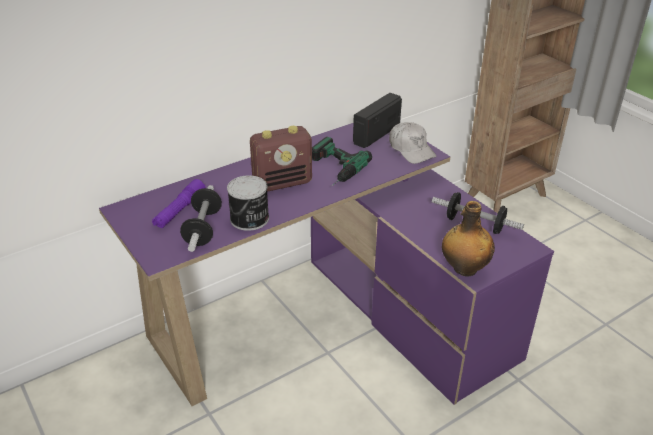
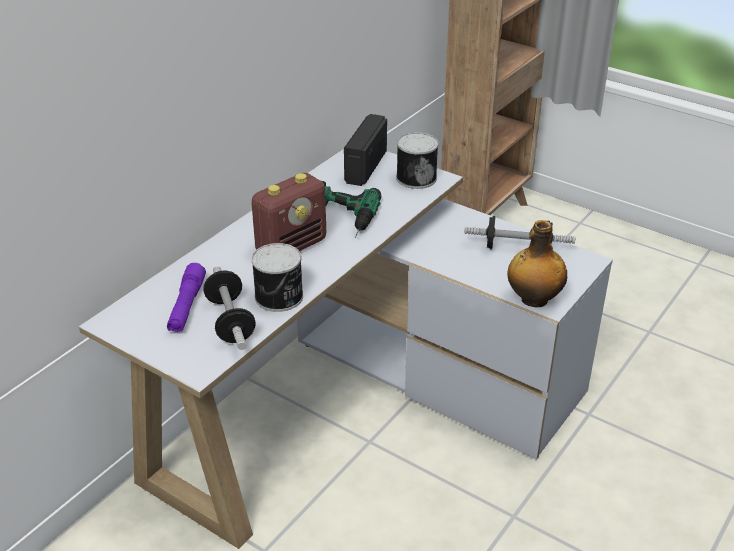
camera: 20 degrees left, 0 degrees up
purple desk [99,123,554,406] -> white desk [79,149,613,549]
white cap [389,122,436,164] -> can [396,132,439,189]

